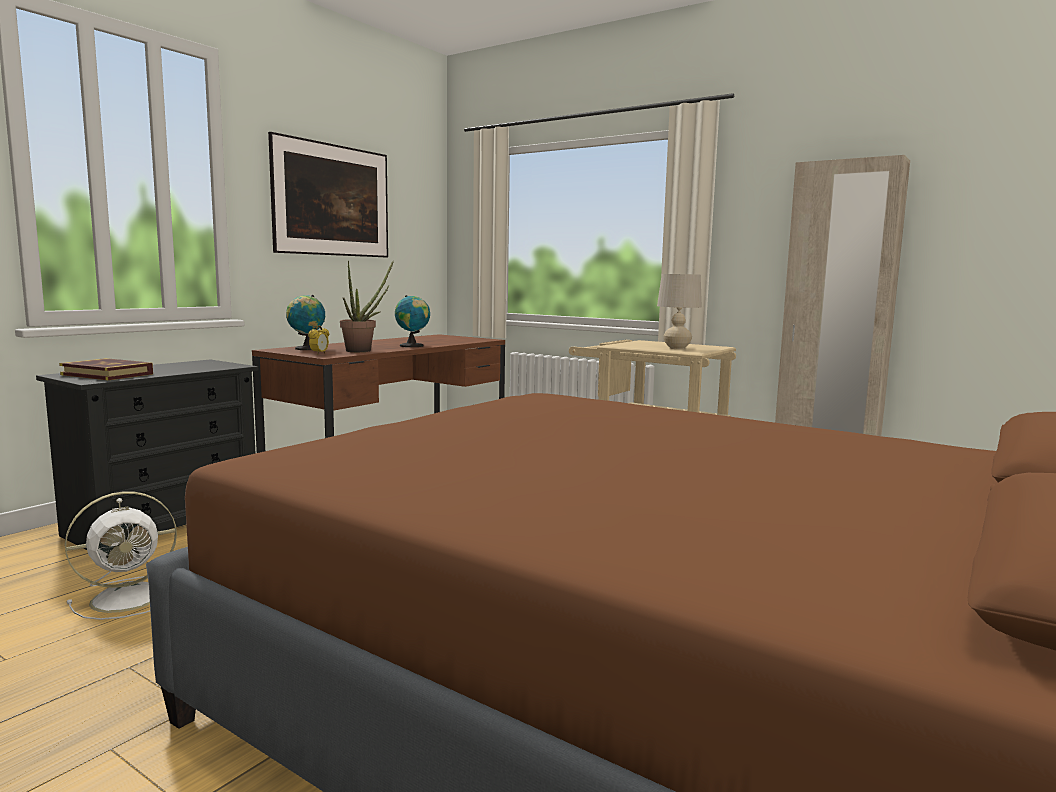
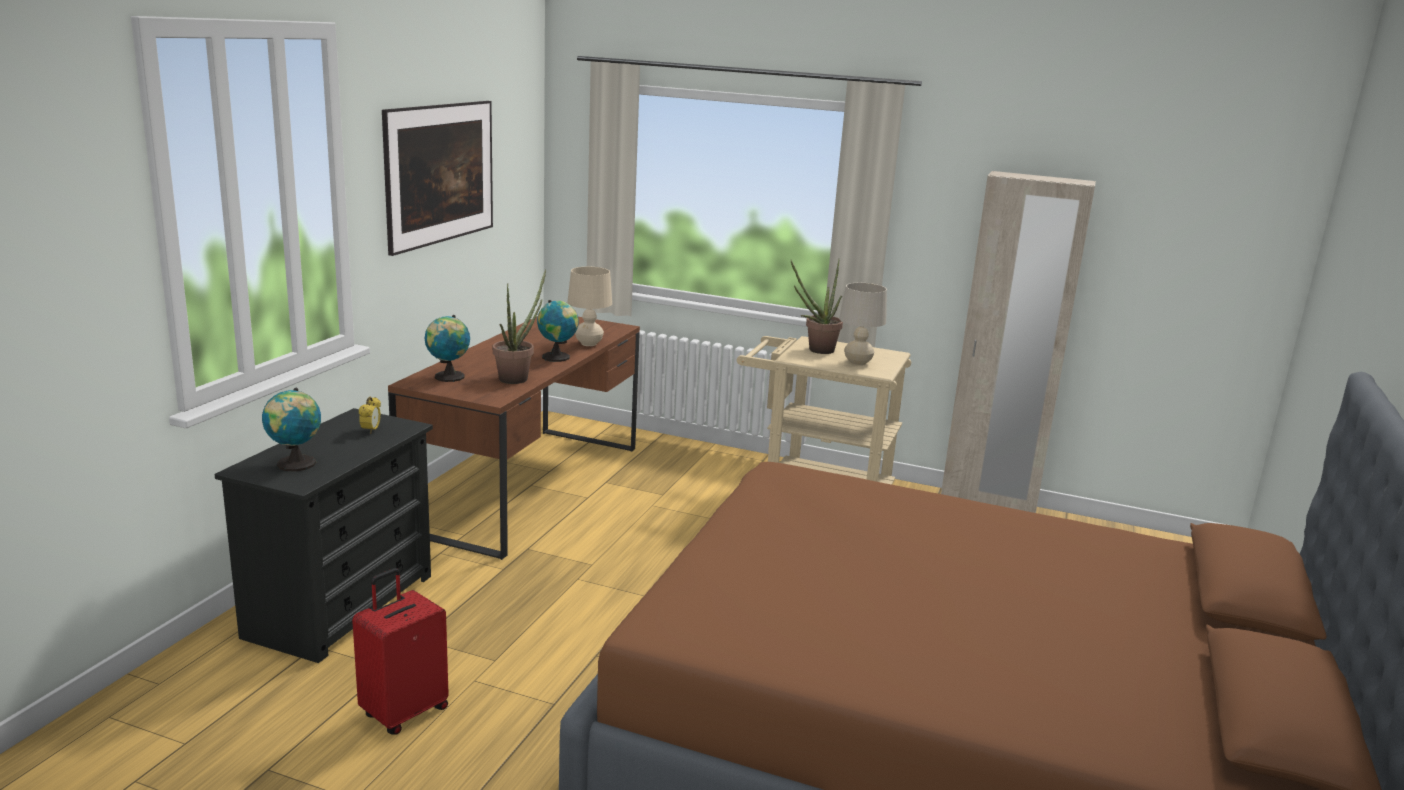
camera: 15 degrees left, 10 degrees up
book [59,358,153,380] -> globe [262,388,321,471]
white fan [65,491,177,620] -> red suitcase [352,568,449,735]
alarm clock [308,325,329,354] -> alarm clock moved to [359,397,381,434]
none -> beige table lamp [567,267,612,346]
none -> potted plant [791,260,843,354]

